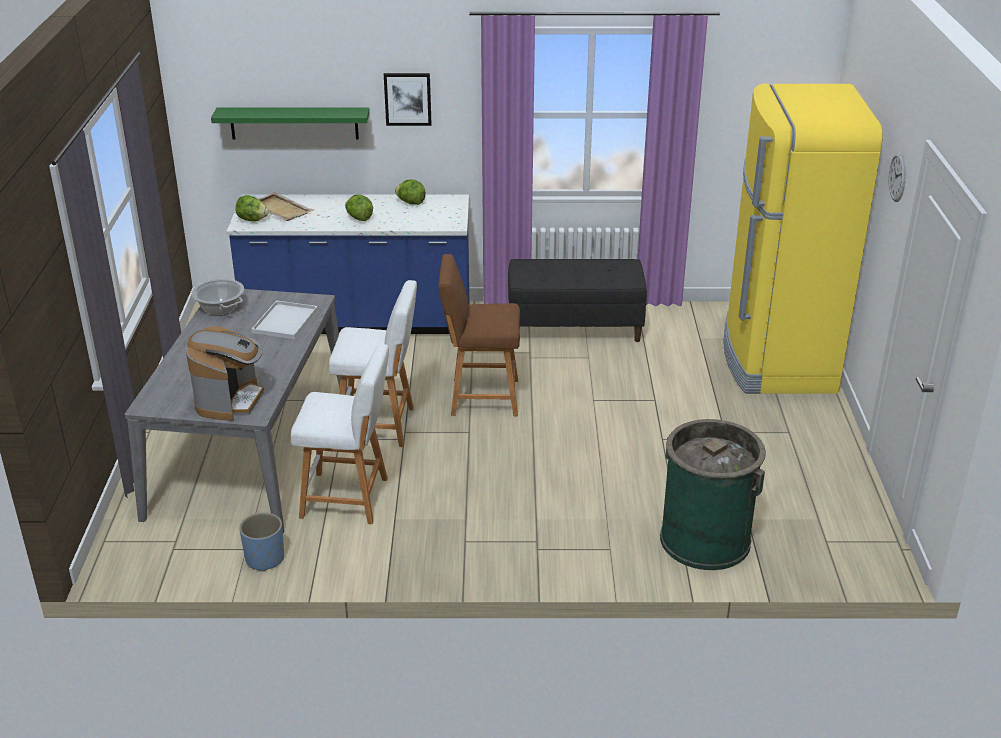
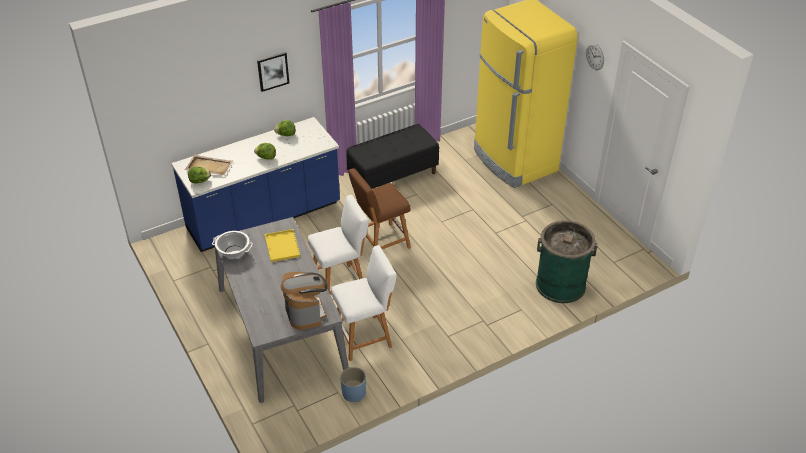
camera: 30 degrees left, 10 degrees up
green shelf [211,108,370,140] -> none
white tray [251,300,318,339] -> yellow tray [265,229,300,262]

